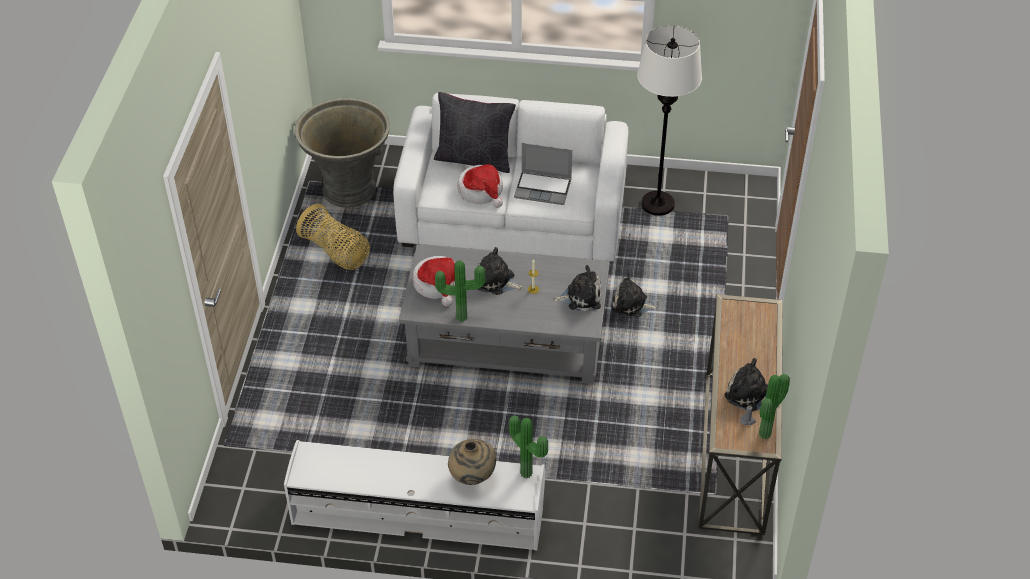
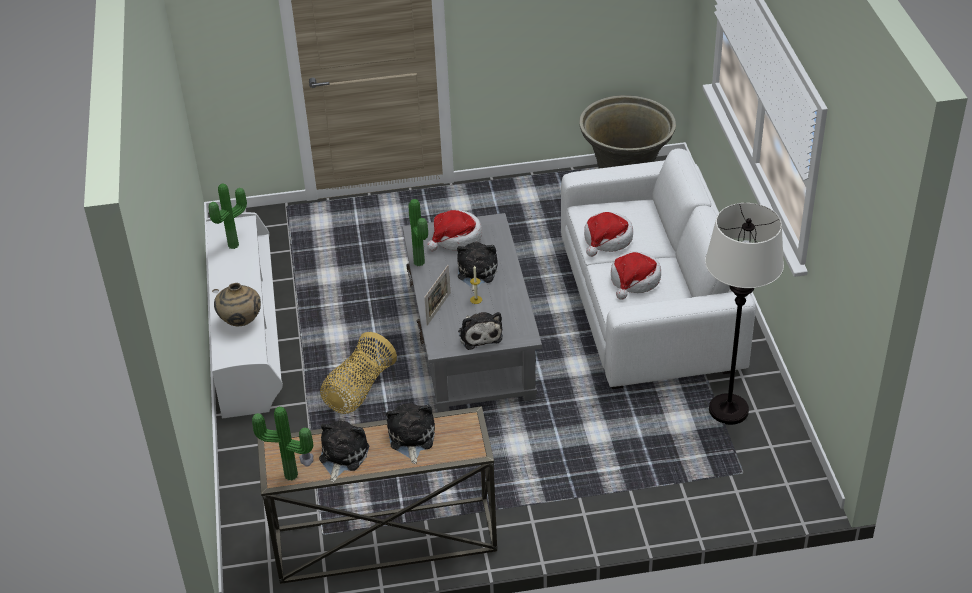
camera: 75 degrees right, 5 degrees down
basket [296,204,370,270] -> basket moved to [320,332,397,414]
black pillow [434,92,516,173] -> none
potted plant [509,415,548,479] -> potted plant moved to [209,183,247,249]
laptop [514,143,572,205] -> hat [611,252,661,300]
plush toy [612,273,659,318] -> plush toy moved to [386,403,435,464]
none -> picture frame [424,265,450,326]

